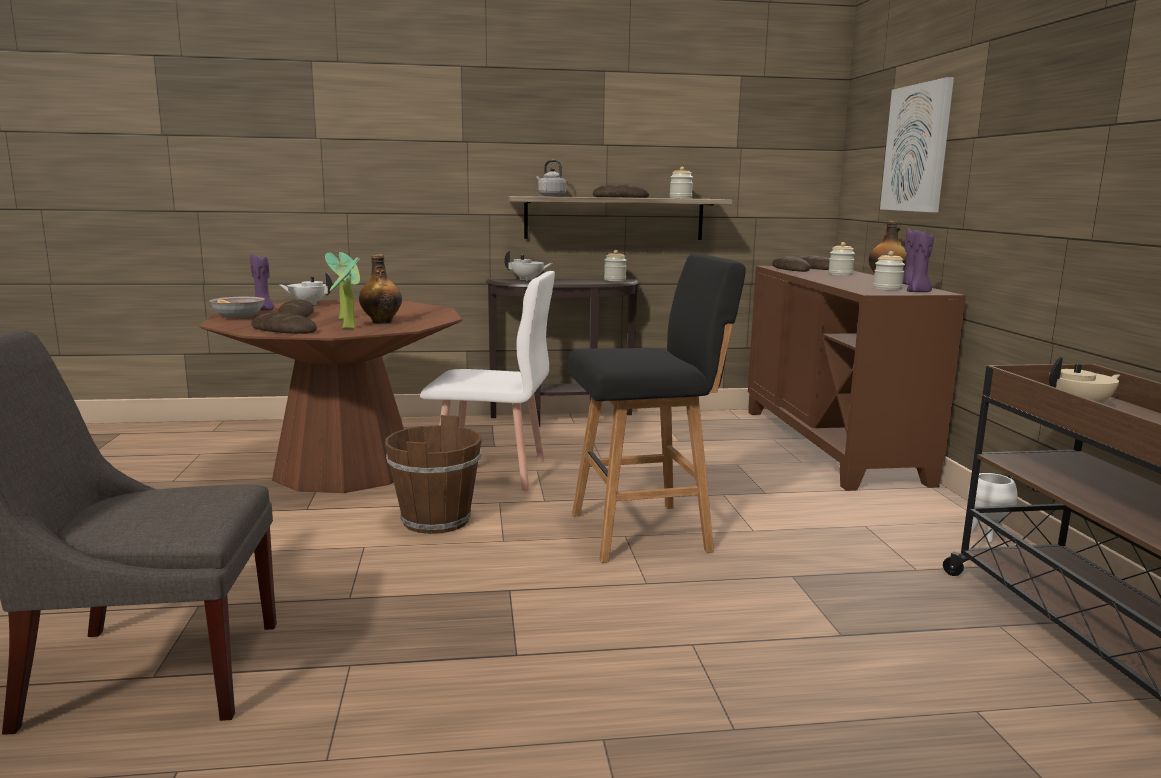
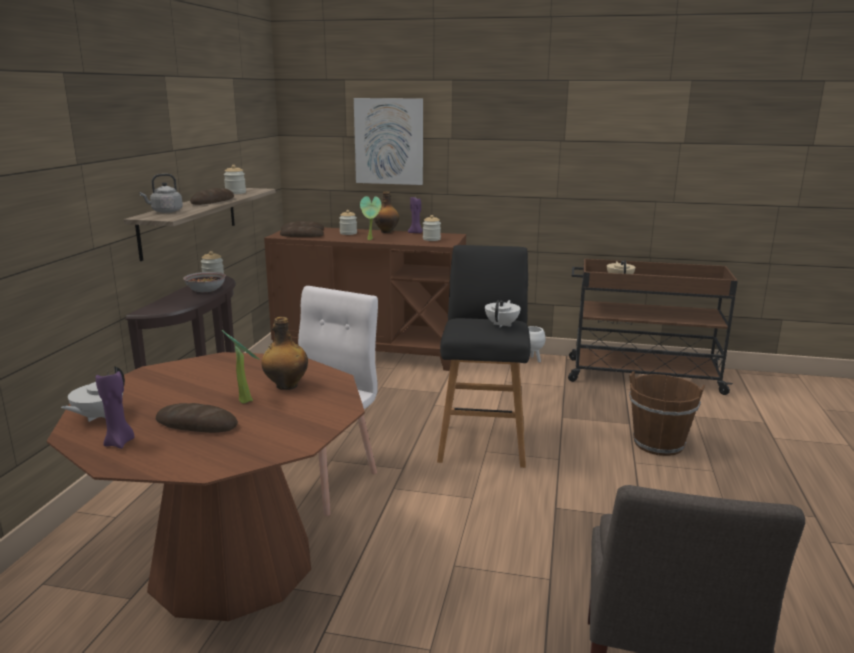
camera: 70 degrees left, 5 degrees up
bowl [209,297,265,318] -> bowl moved to [183,272,226,292]
bread [251,312,317,334] -> none
potted plant [330,257,360,329] -> potted plant moved to [360,196,381,240]
brown bucket [385,415,482,534] -> brown bucket moved to [629,371,705,456]
white teapot [504,251,553,281] -> white teapot moved to [485,300,521,328]
purple candle [907,232,934,292] -> none

